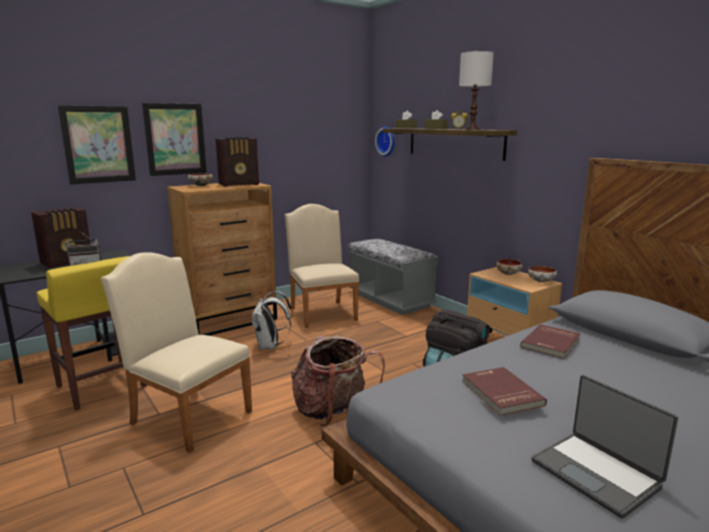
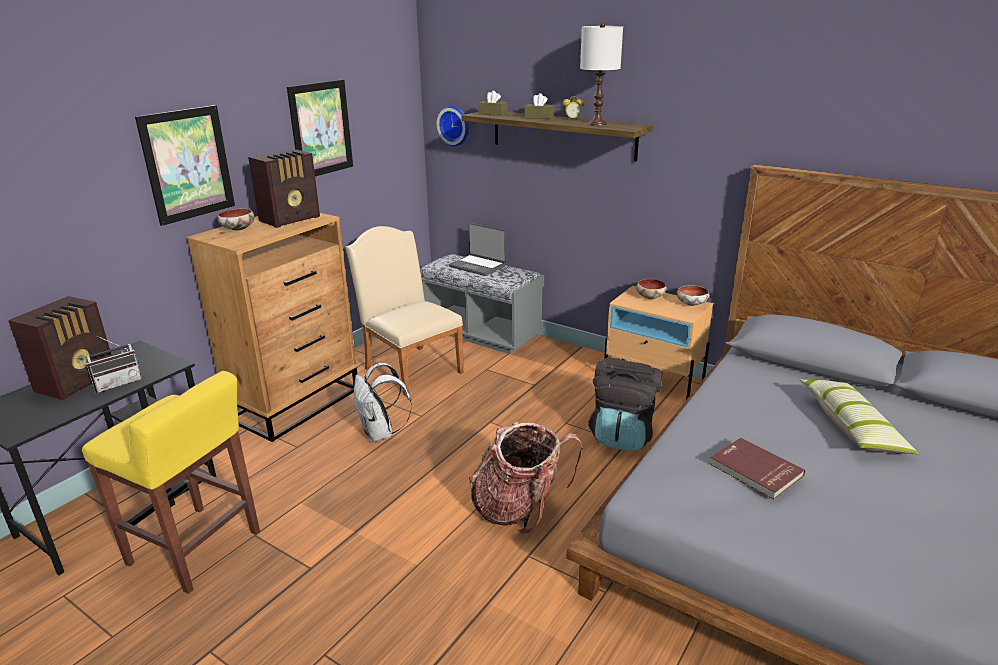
camera: 20 degrees left, 10 degrees up
picture [58,105,136,184] -> picture moved to [287,80,353,177]
beige chair [101,252,252,453] -> none
red book [520,324,581,359] -> none
laptop [531,375,678,518] -> laptop moved to [449,223,506,276]
none -> pillow [800,379,919,454]

